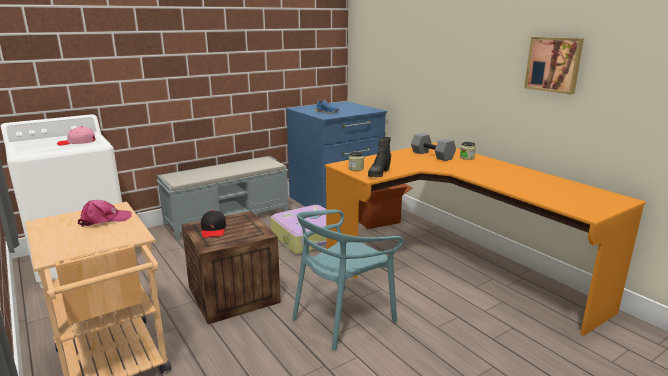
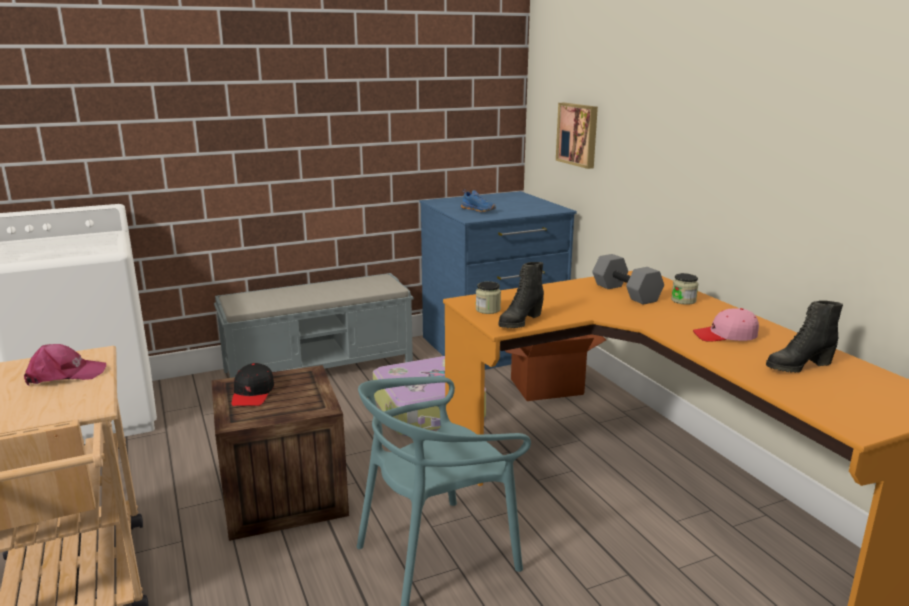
camera: 10 degrees right, 0 degrees up
pink cap [57,126,96,146] -> pink cap moved to [693,308,759,342]
picture [524,37,584,94] -> picture moved to [556,103,598,169]
none -> black boot [766,300,843,373]

